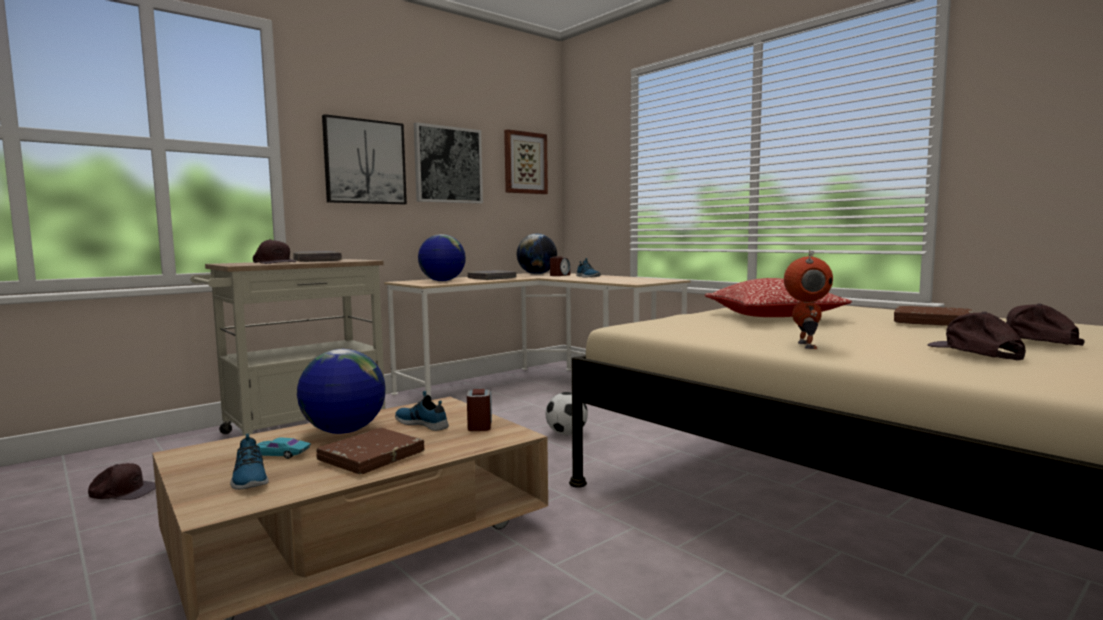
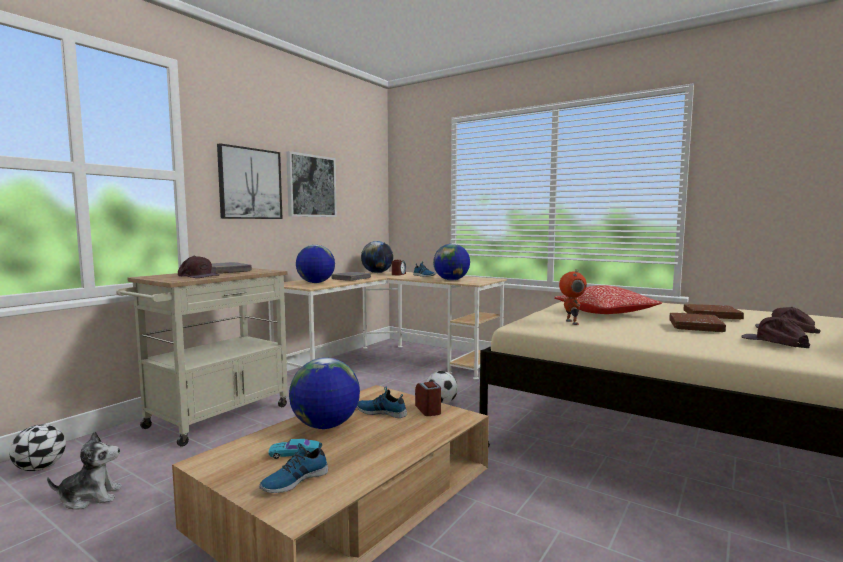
camera: 15 degrees left, 0 degrees up
brown cap [88,463,156,500] -> plush toy [47,431,122,509]
shoe [230,434,269,490] -> shoe turned 90 degrees clockwise [259,443,328,493]
brown book [316,428,424,474] -> brown book moved to [669,313,726,332]
picture [504,129,548,194] -> none
toy robot [784,250,833,349] -> toy robot moved to [559,269,587,325]
none -> football [9,424,66,471]
none -> globe [433,244,470,281]

